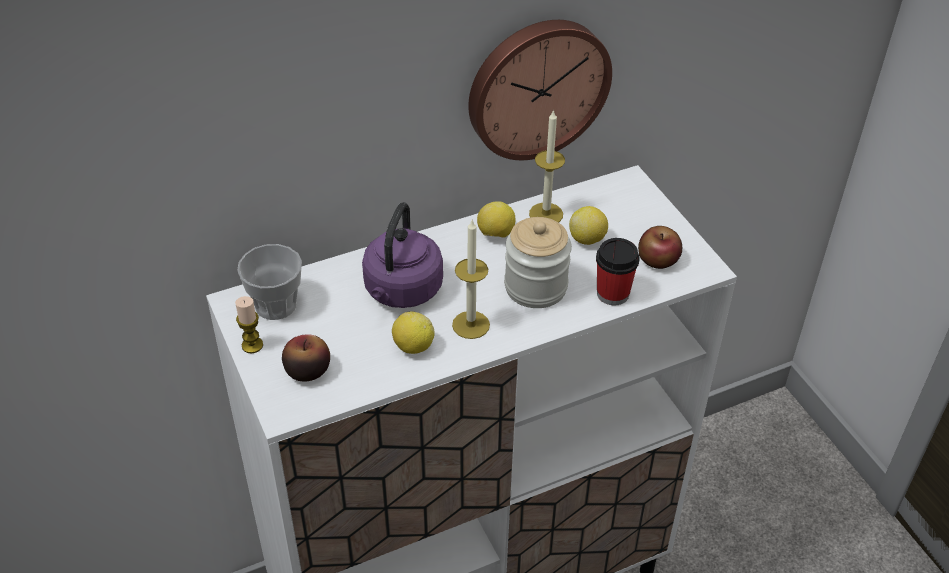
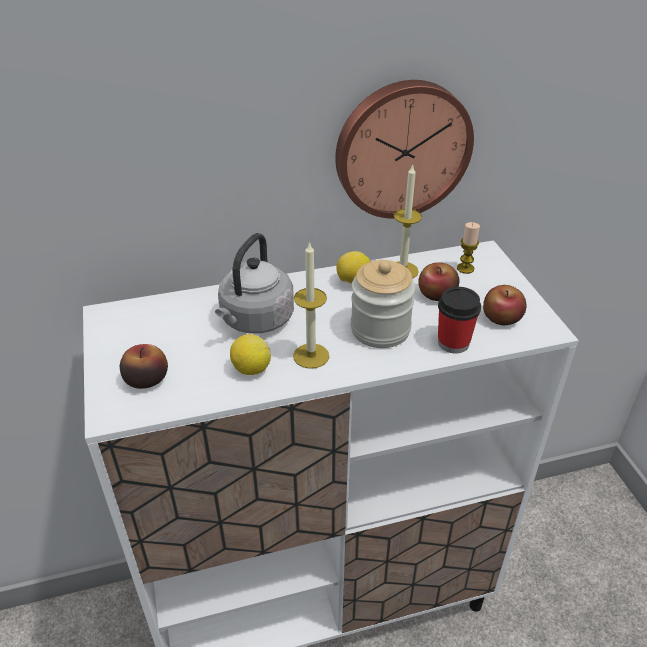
camera: 10 degrees right, 5 degrees down
candle [235,296,263,353] -> candle moved to [457,222,480,274]
cup [237,244,302,320] -> none
purple kettle [362,202,443,308] -> grey kettle [215,233,294,334]
lemon [569,206,608,245] -> apple [418,262,460,301]

